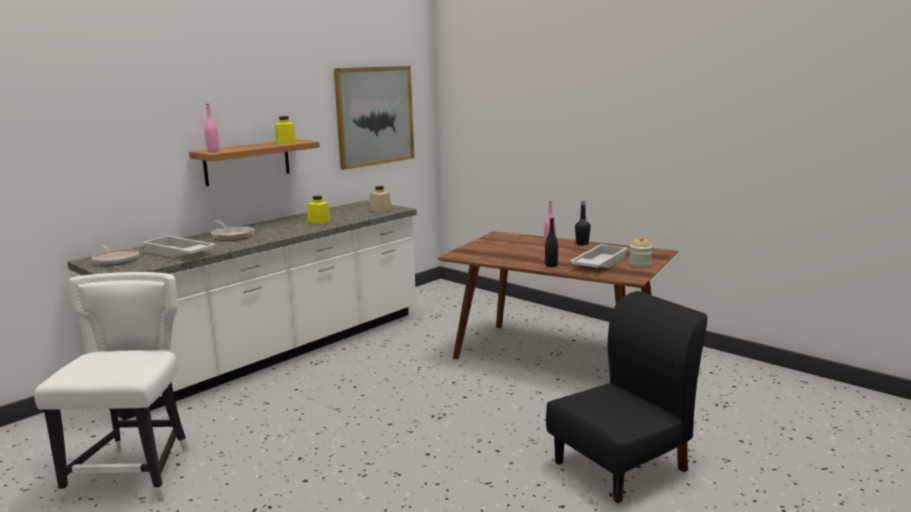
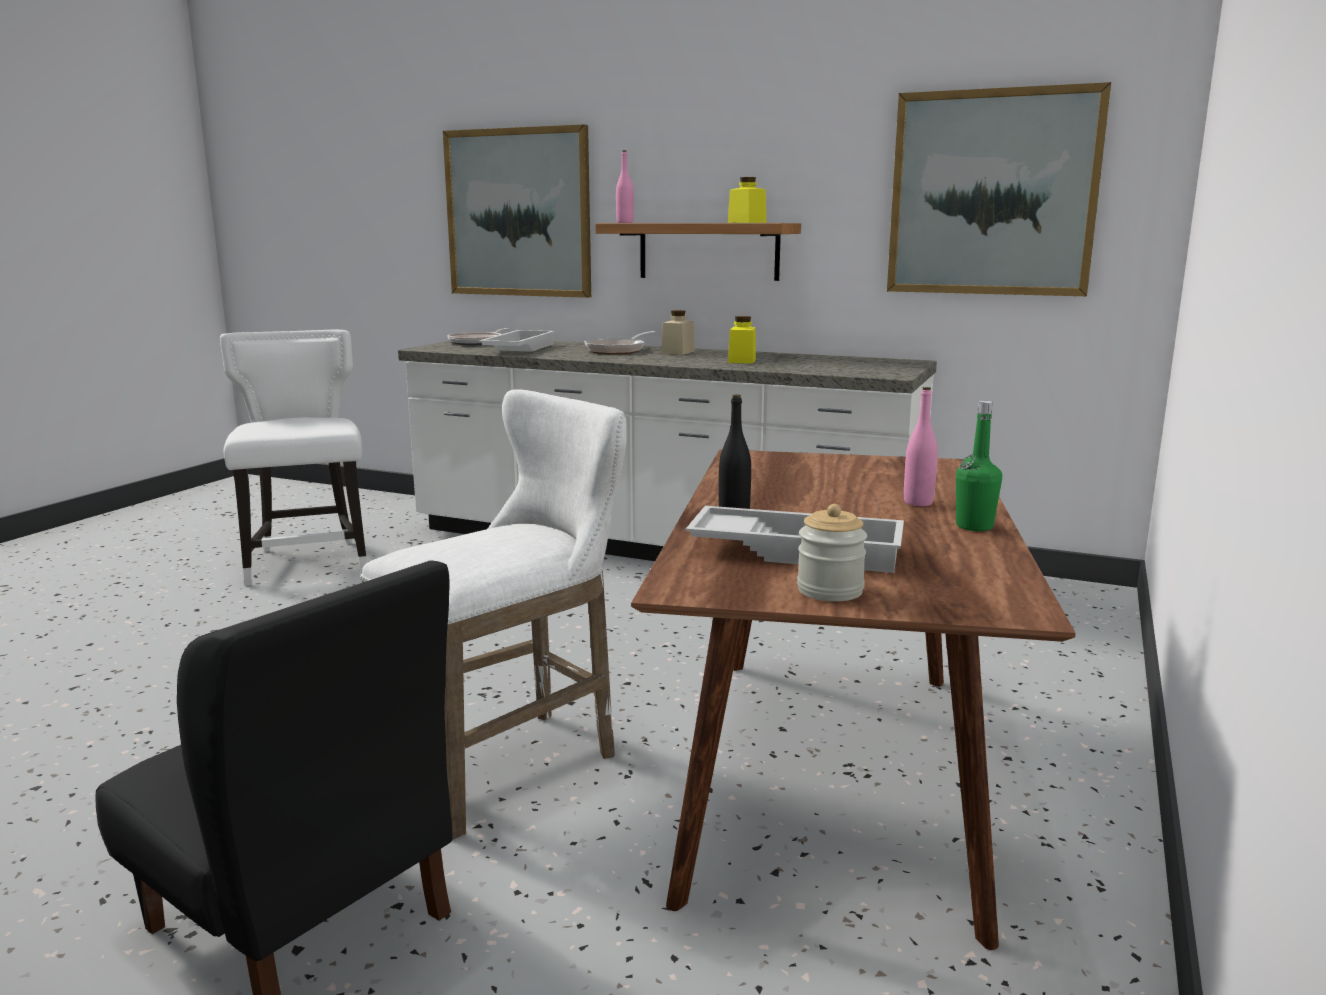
camera: 70 degrees right, 0 degrees up
white chair [34,272,189,502] -> white chair turned 90 degrees counterclockwise [220,330,367,586]
beige jar [370,186,391,213] -> beige jar moved to [661,310,695,355]
black bottle [575,200,591,245] -> green bottle [956,401,1002,531]
none -> white stool [360,389,627,840]
none -> picture [443,124,591,298]

